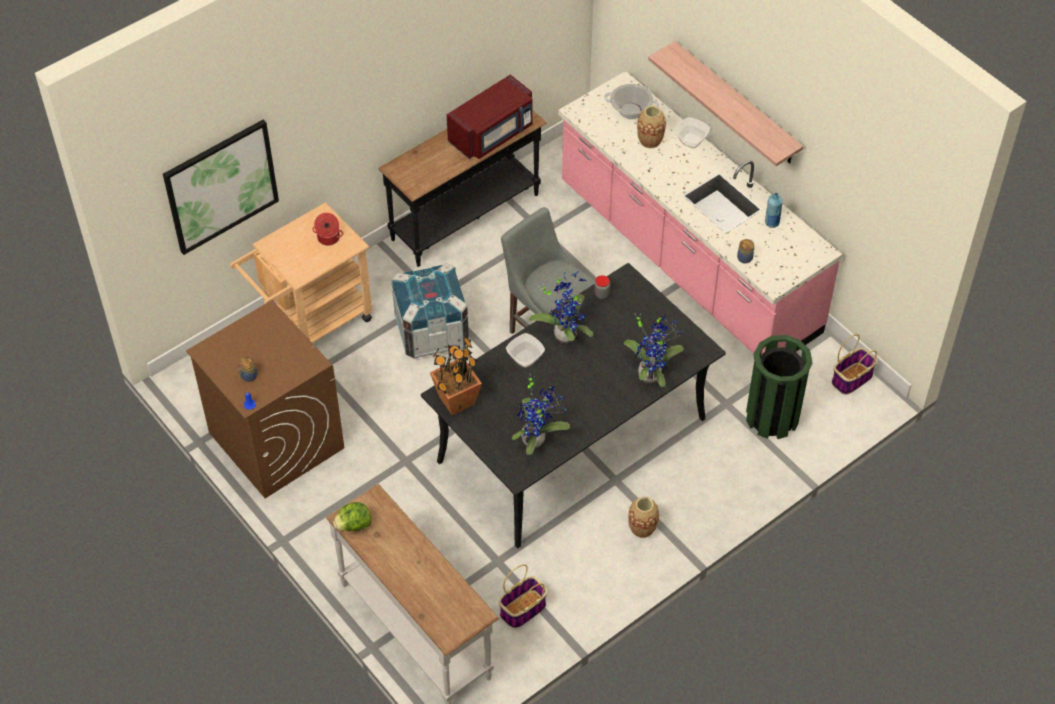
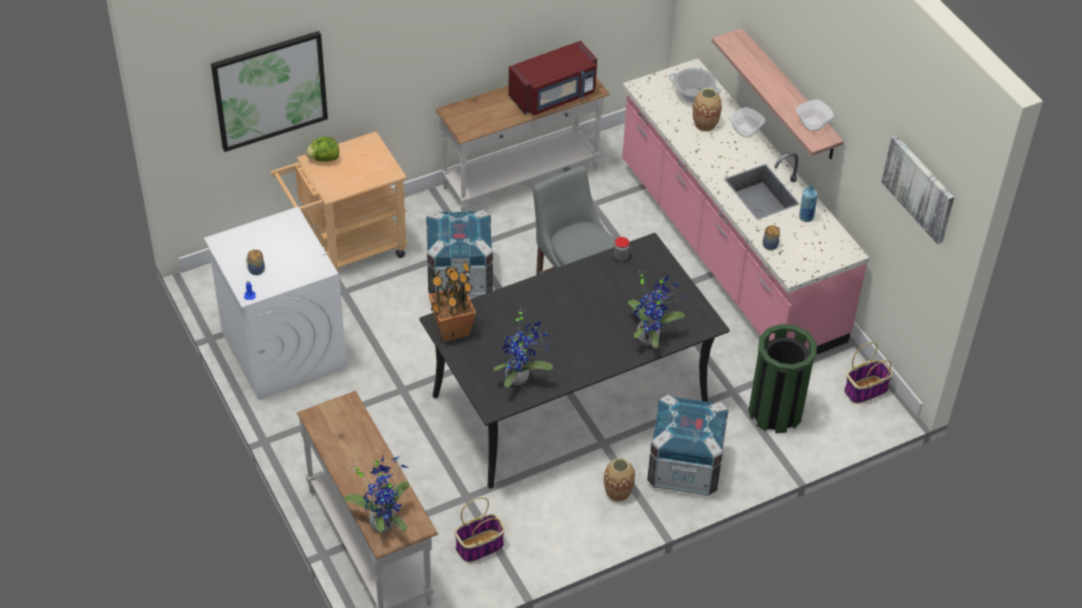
camera: 10 degrees right, 5 degrees down
brown washing machine [186,300,344,498] -> white washing machine [204,207,347,400]
cooking pot [312,213,343,246] -> none
lettuce [333,502,372,531] -> lettuce moved to [306,137,339,162]
black console table [379,111,547,267] -> white console table [436,77,610,212]
bowl [506,333,545,368] -> bowl moved to [796,99,834,131]
potted plant [529,271,593,343] -> potted plant moved to [344,455,410,533]
none -> crate [647,394,729,496]
none -> picture [882,135,954,244]

